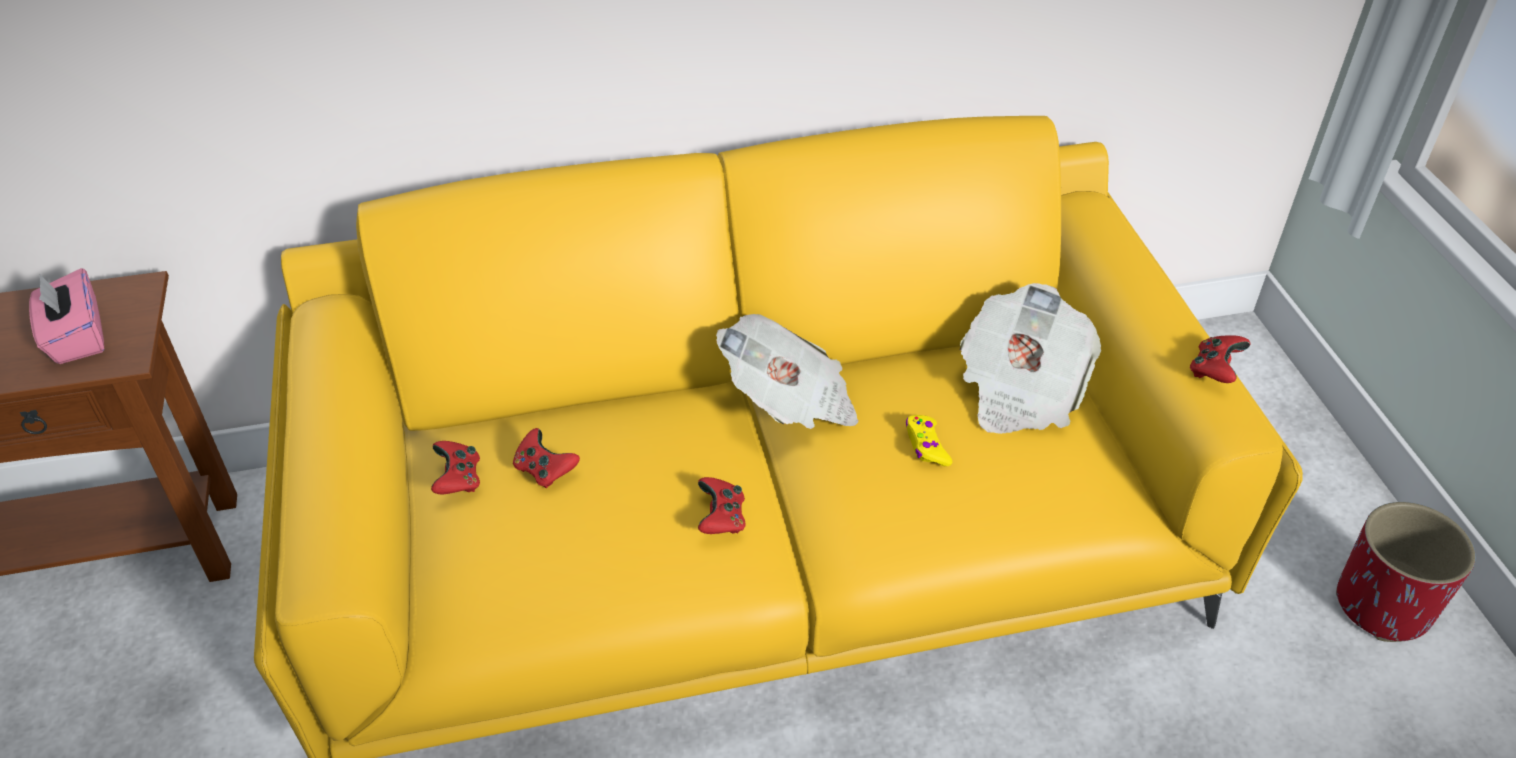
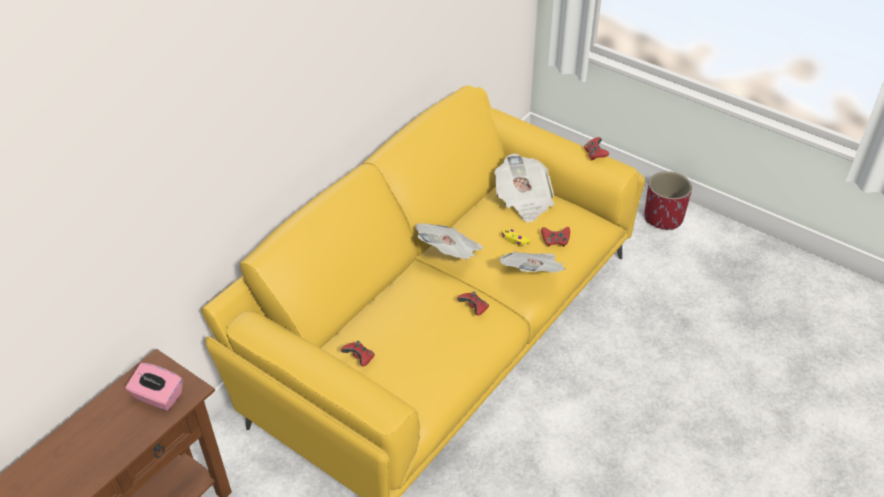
camera: 40 degrees left, 0 degrees up
red game controller [513,428,580,488] -> red game controller moved to [541,227,570,247]
none -> newspaper [499,251,566,273]

